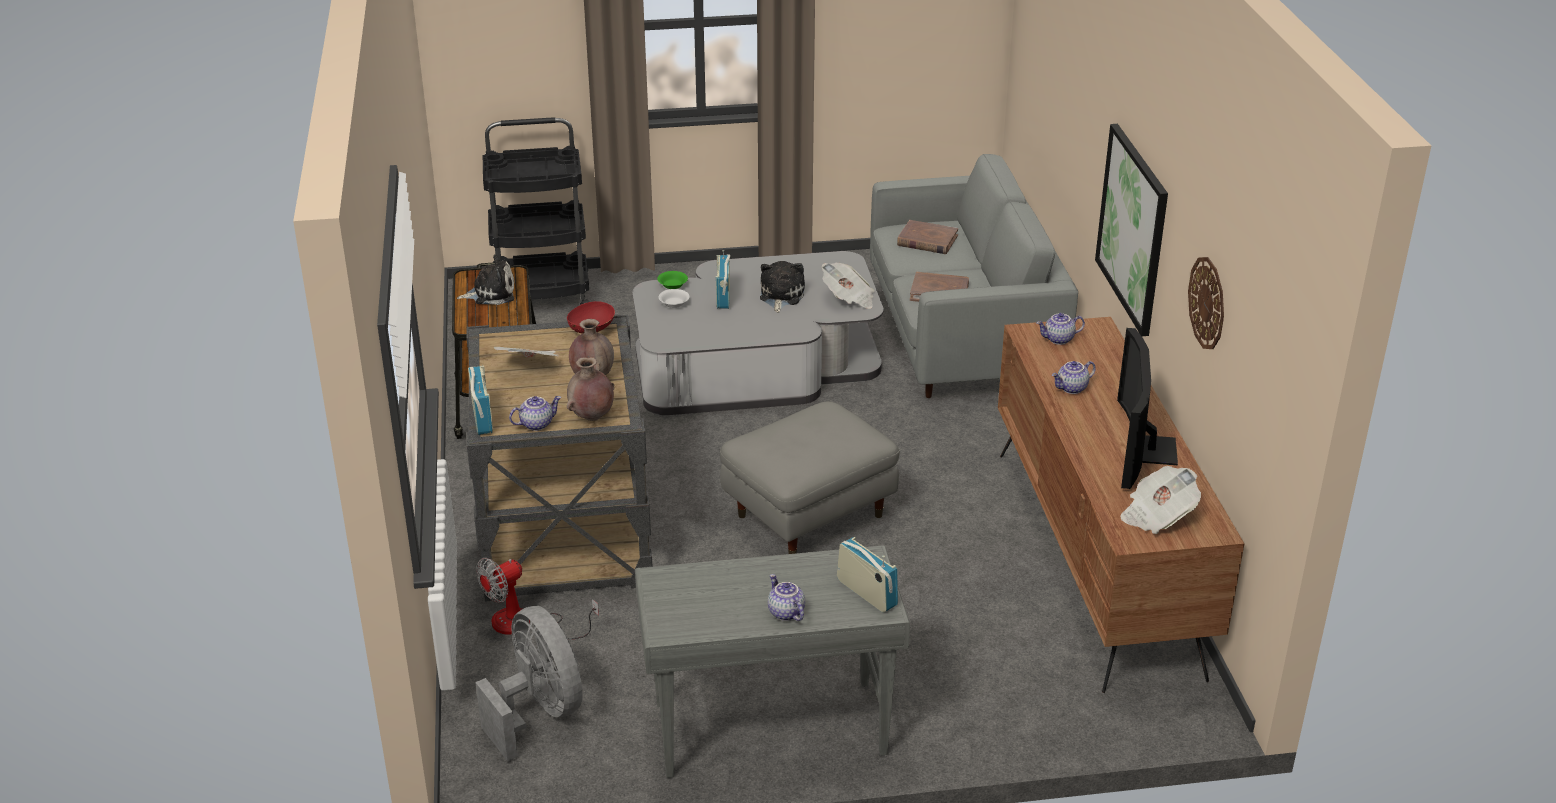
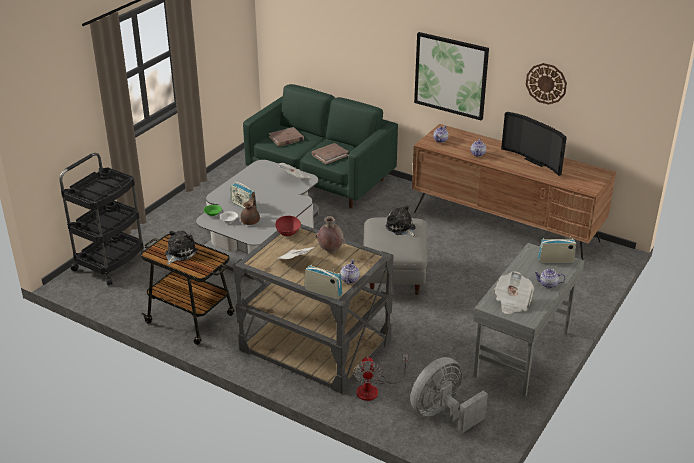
camera: 50 degrees left, 0 degrees up
grey fan [475,606,583,762] -> grey fan turned 45 degrees counterclockwise [410,357,488,433]
brown vase [567,357,614,421] -> none
plush toy [760,261,805,313] -> plush toy moved to [386,205,417,237]
grey sofa [870,154,1078,398] -> green sofa [243,84,398,208]
newspaper [1120,466,1201,534] -> newspaper moved to [494,271,534,314]
none -> brown teapot [240,192,260,225]

